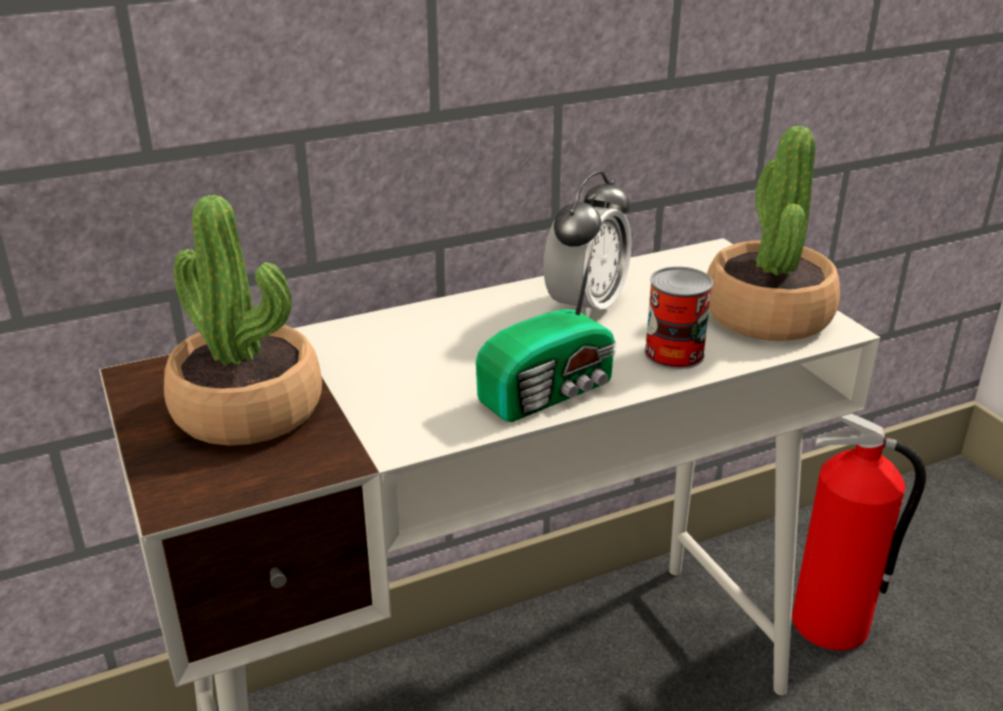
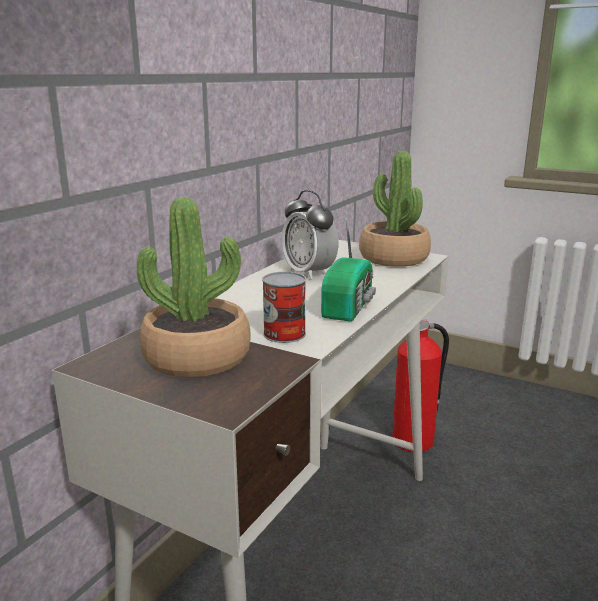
camera: 35 degrees left, 10 degrees down
alarm clock [544,171,631,318] -> alarm clock turned 150 degrees clockwise [282,190,338,280]
can [644,266,713,369] -> can moved to [262,272,306,343]

